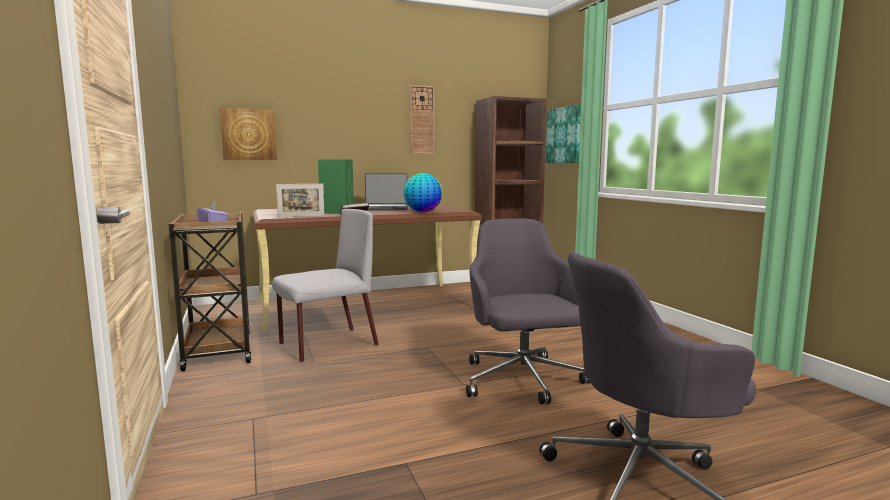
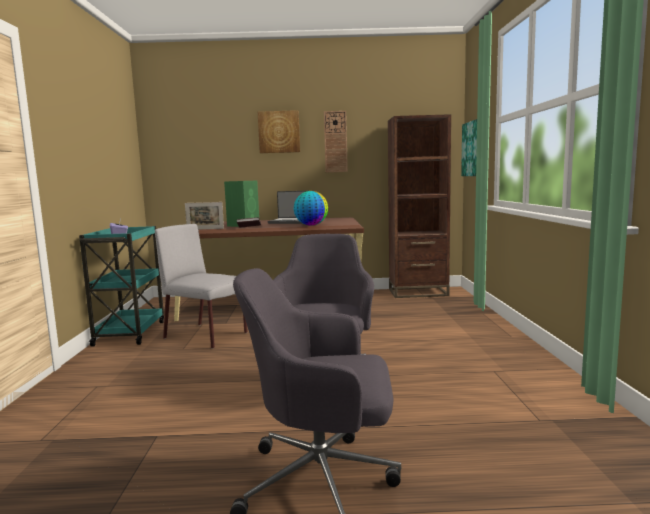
camera: 20 degrees right, 0 degrees up
brown cart [168,213,251,372] -> turquoise cart [79,226,164,346]
picture [220,108,277,160] -> picture moved to [258,110,300,153]
grey chair [272,209,379,362] -> grey chair turned 135 degrees counterclockwise [155,224,248,349]

